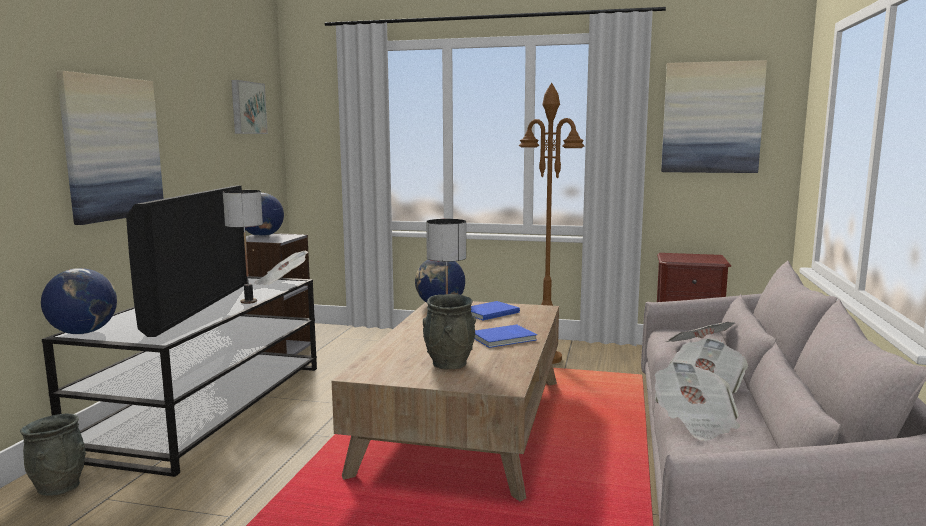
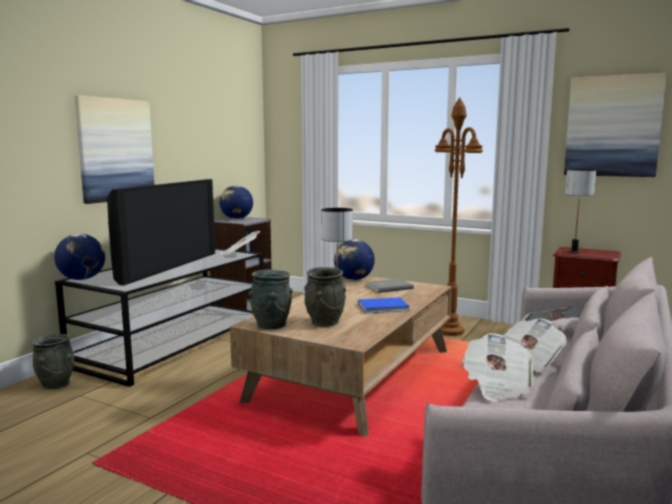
camera: 15 degrees right, 0 degrees up
table lamp [223,190,263,304] -> table lamp moved to [565,169,596,254]
picture [231,80,268,134] -> none
blue book [471,301,520,320] -> grey book [366,279,414,293]
none -> grey vase [249,269,292,330]

